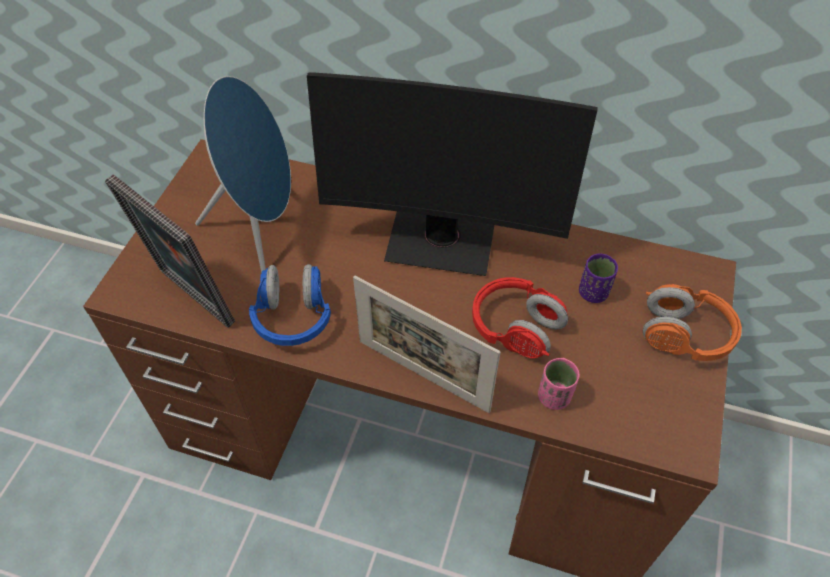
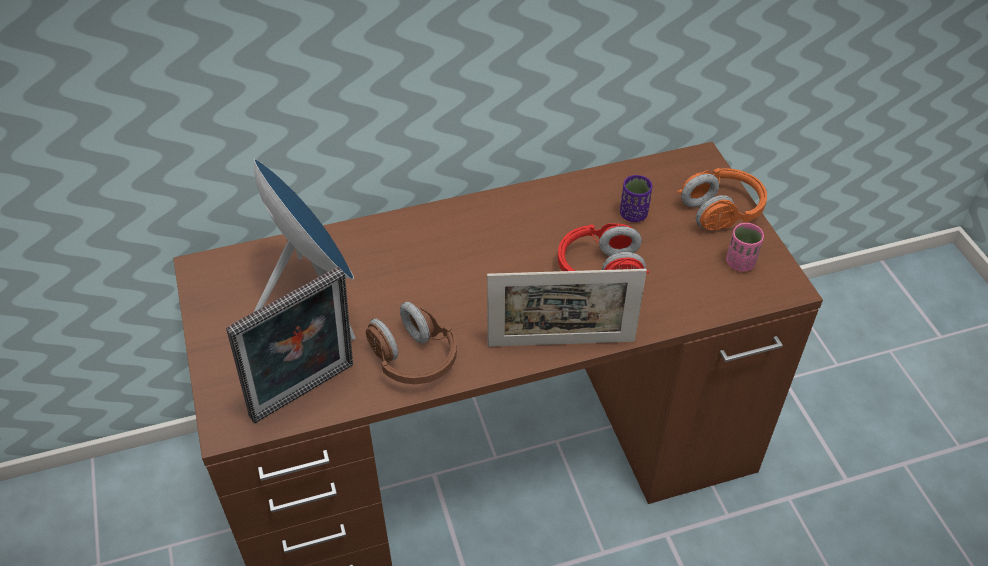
camera: 35 degrees left, 5 degrees down
picture frame [105,174,235,328] -> picture frame turned 45 degrees counterclockwise [226,267,353,424]
blue headphones [249,264,331,346] -> brown headphones [366,302,457,384]
monitor [307,72,598,276] -> none
pink cup [538,358,579,410] -> pink cup moved to [726,223,764,272]

